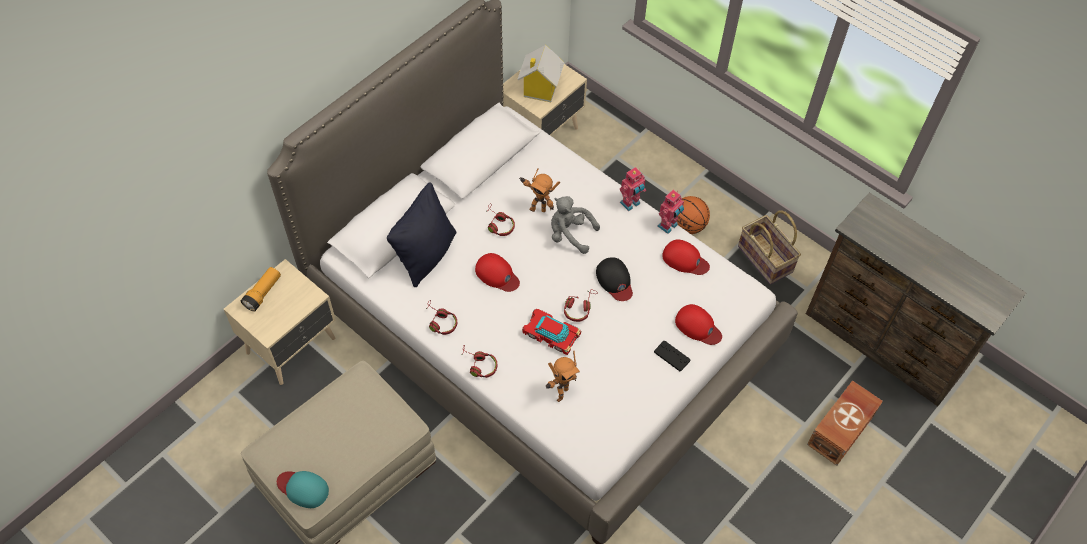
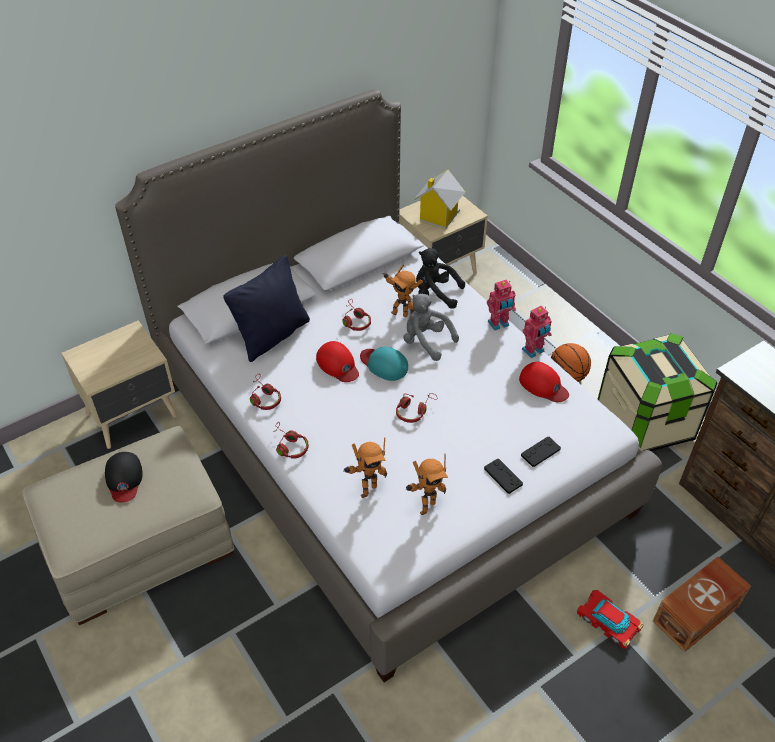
camera: 15 degrees right, 10 degrees down
flashlight [241,267,281,312] -> none
turquoise cap [277,471,329,508] -> turquoise cap moved to [360,347,408,381]
toy car [522,309,581,355] -> toy car moved to [577,590,644,649]
black cap [596,257,633,301] -> black cap moved to [105,452,142,503]
red cap [675,304,722,345] -> black game controller [521,437,561,467]
basket [738,210,801,285] -> storage box [597,333,717,451]
none -> toy robot [406,454,448,515]
none -> black plush toy [416,248,465,309]

